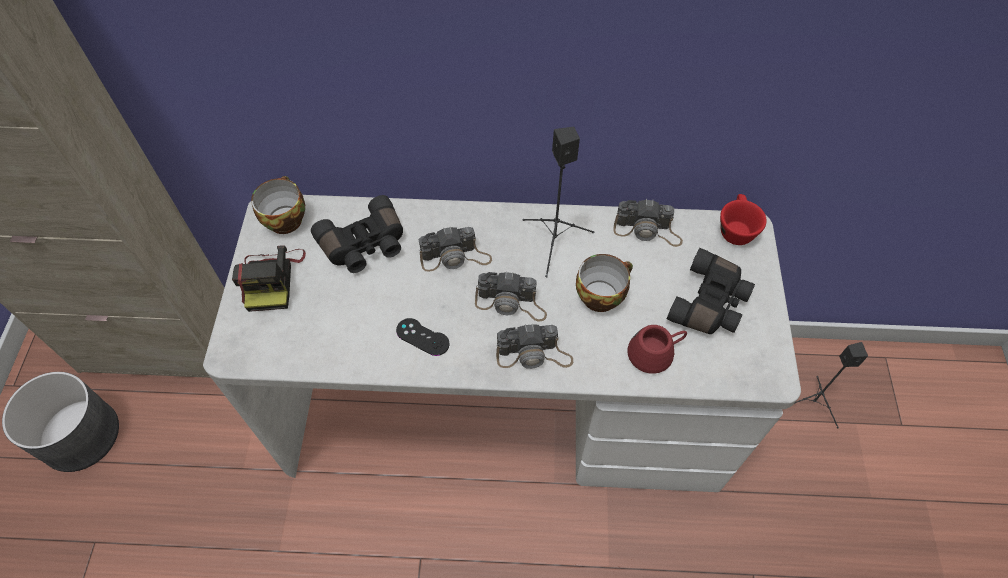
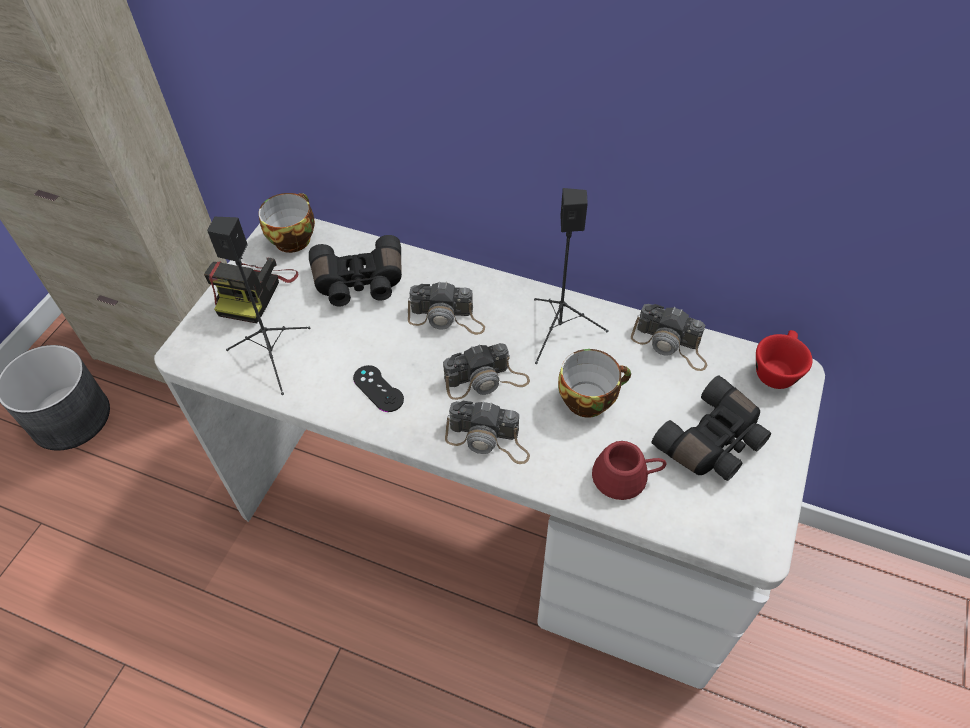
camera: 20 degrees right, 5 degrees down
camera [475,272,547,322] -> camera turned 45 degrees counterclockwise [443,343,530,400]
black speaker [794,342,868,428] -> black speaker moved to [207,217,310,395]

